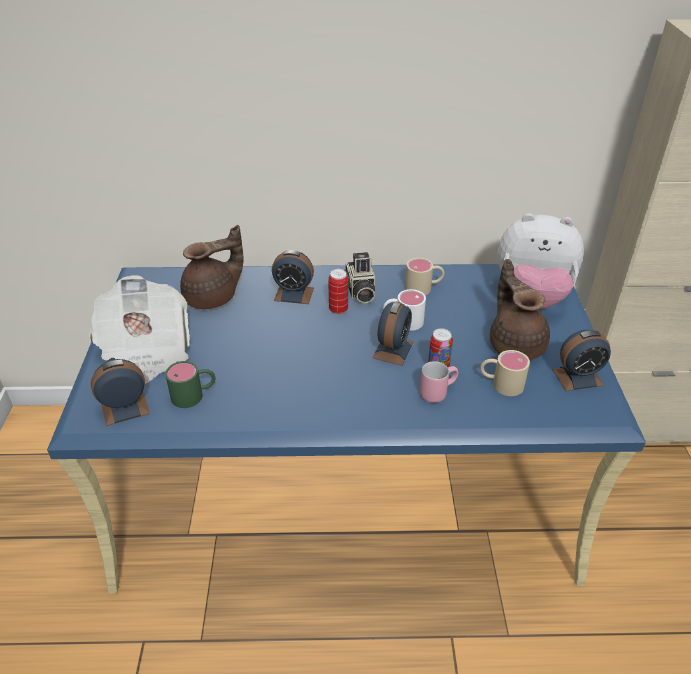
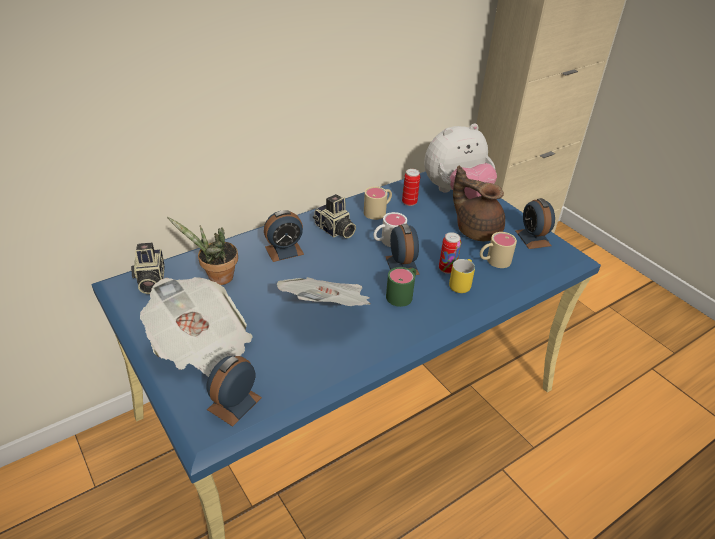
camera: 35 degrees left, 0 degrees up
green mug [165,361,215,408] -> green mug moved to [386,267,416,307]
brown teapot [180,225,244,309] -> potted plant [167,217,238,285]
can [328,269,348,314] -> can moved to [402,169,420,206]
pink mug [420,361,458,403] -> yellow mug [449,259,475,293]
alarm clock [552,330,611,391] -> alarm clock turned 120 degrees clockwise [515,198,555,249]
none -> camera [131,243,165,294]
none -> newspaper [277,277,370,306]

